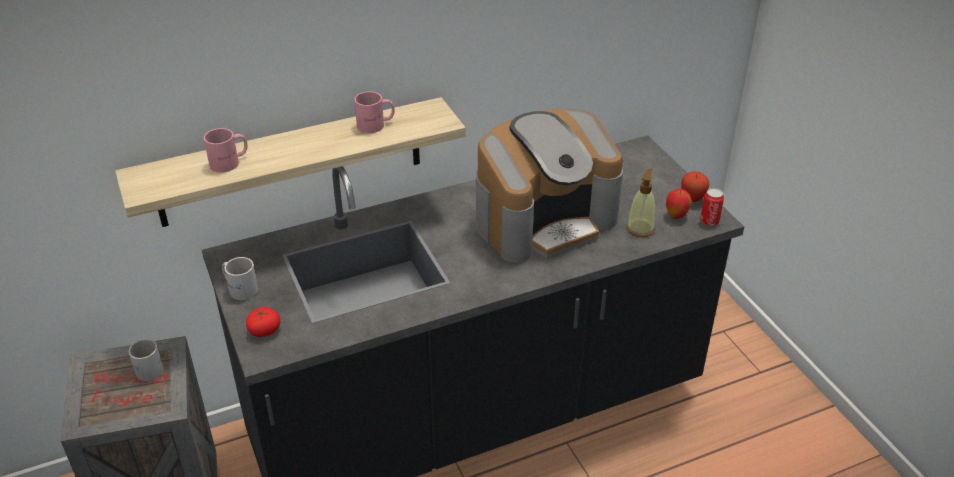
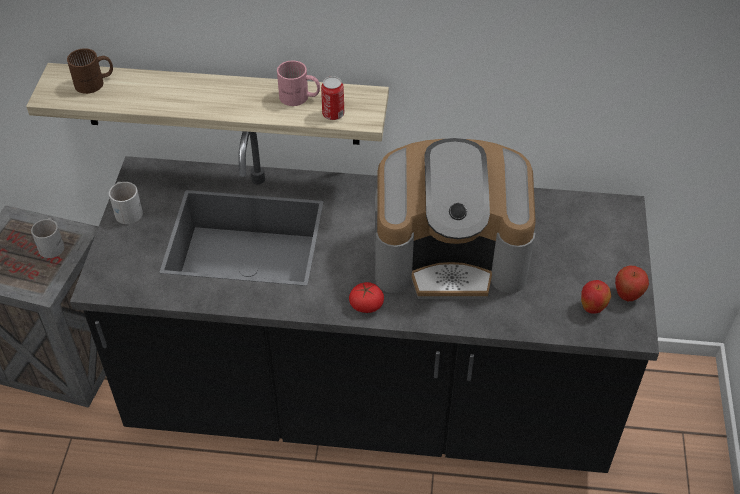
camera: 30 degrees right, 10 degrees up
pink mug [204,128,247,173] -> none
tomato [246,307,281,337] -> tomato moved to [349,282,384,313]
soap dispenser [626,169,655,237] -> none
can [700,188,724,226] -> can moved to [321,76,344,120]
none -> brown mug [67,48,113,94]

